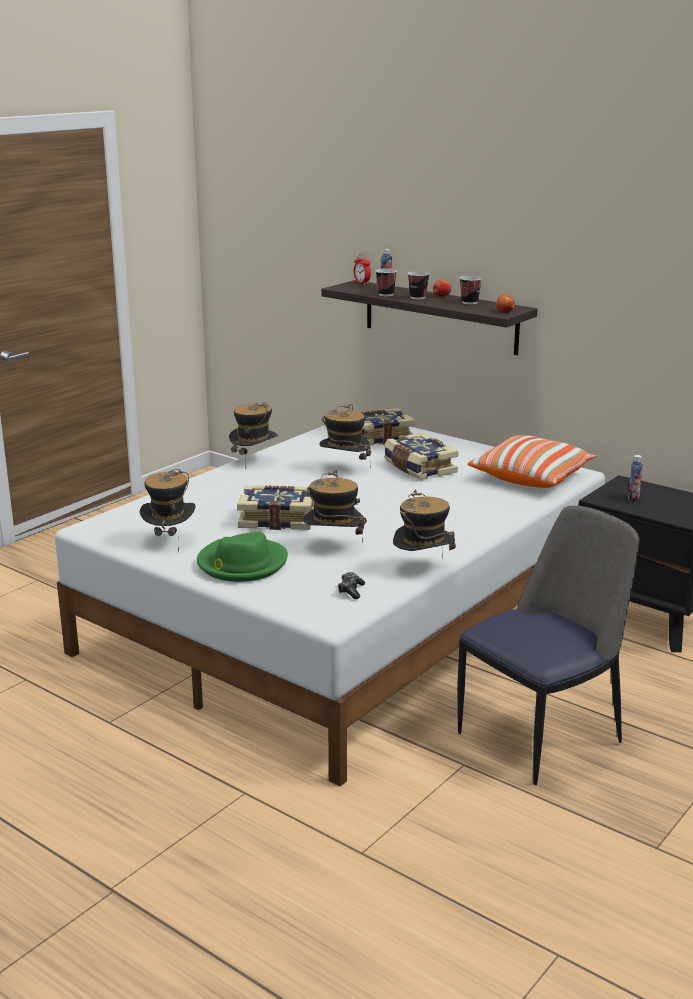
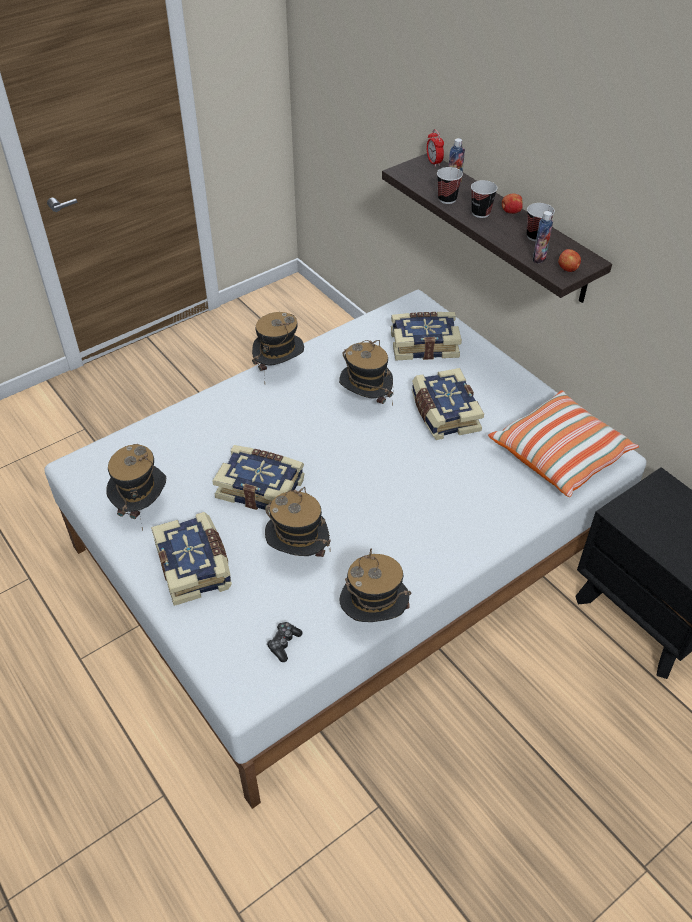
camera: 15 degrees right, 25 degrees up
green hat [197,532,288,582] -> book [151,512,232,606]
chair [457,505,640,785] -> none
bottle [628,455,643,502] -> bottle moved to [533,211,553,264]

